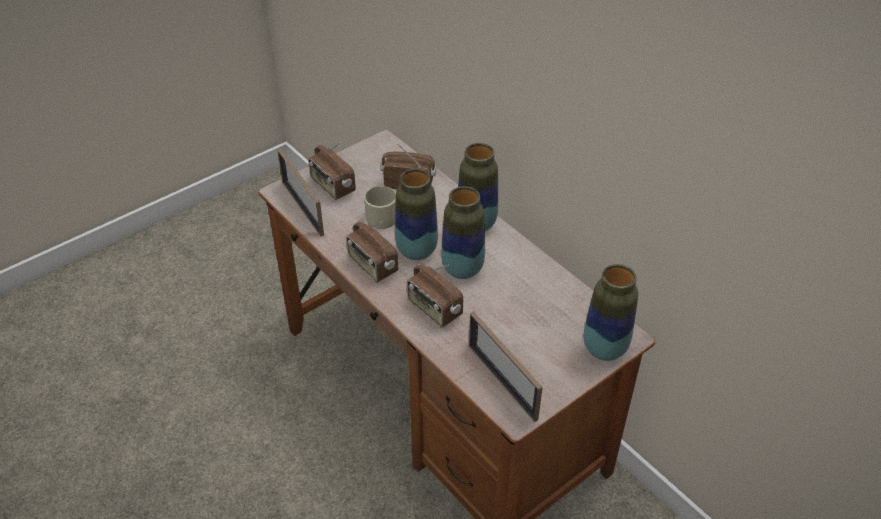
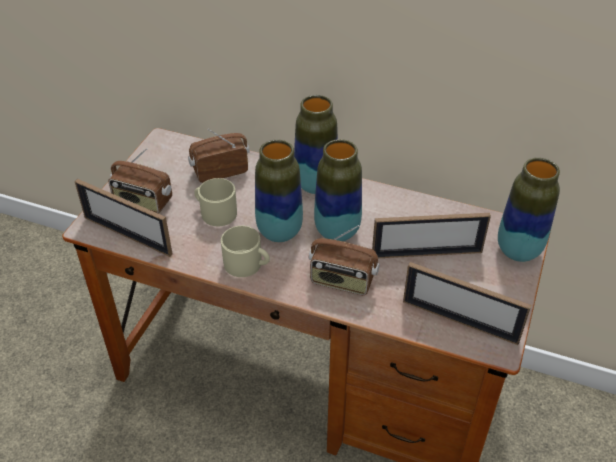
camera: 30 degrees left, 0 degrees up
radio [346,221,398,282] -> beige mug [221,226,270,277]
none -> picture frame [372,213,491,258]

